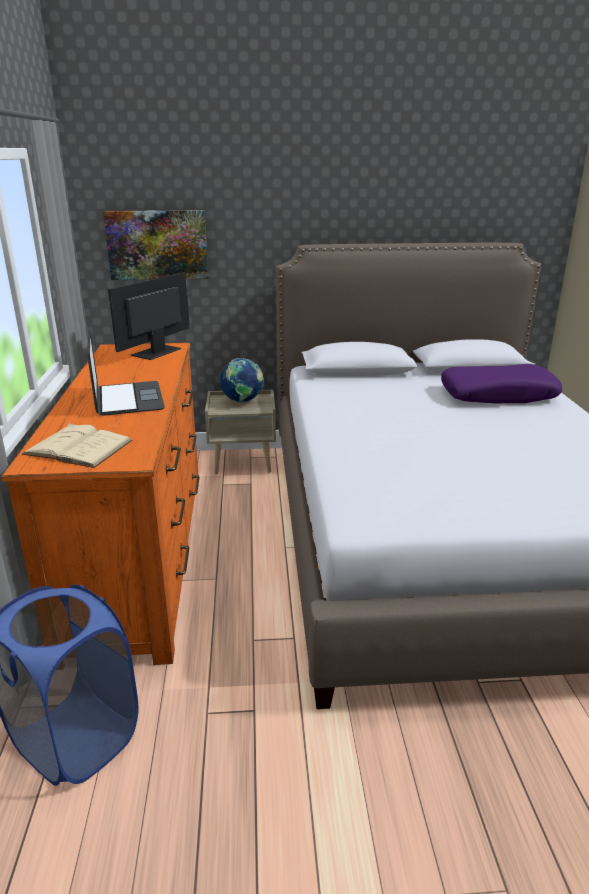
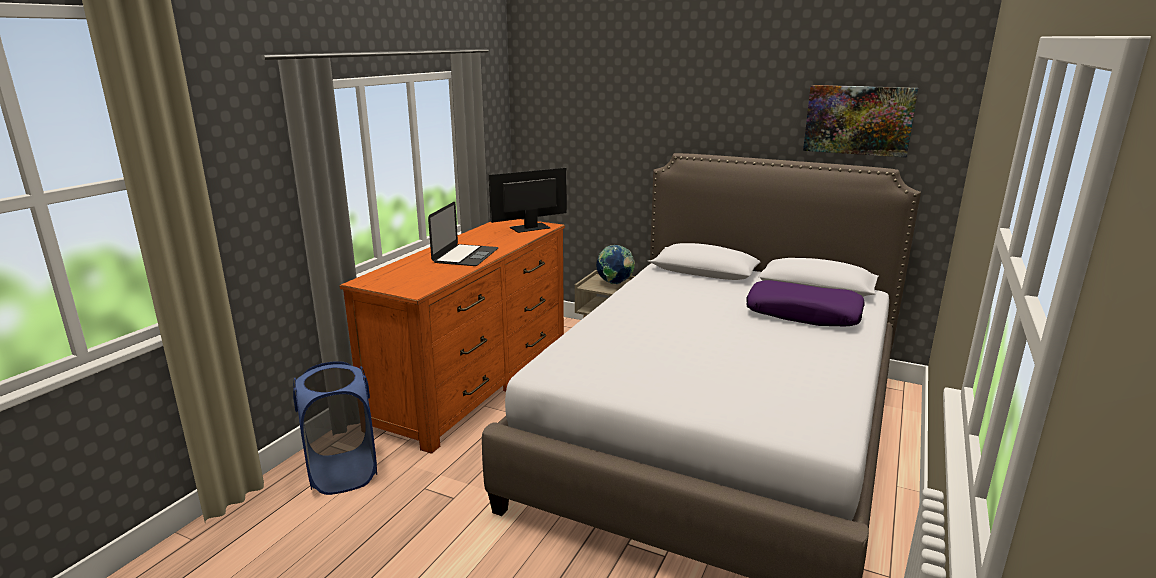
camera: 30 degrees right, 5 degrees down
beige book [22,423,132,468] -> none
picture [103,210,209,280] -> picture moved to [803,85,918,158]

